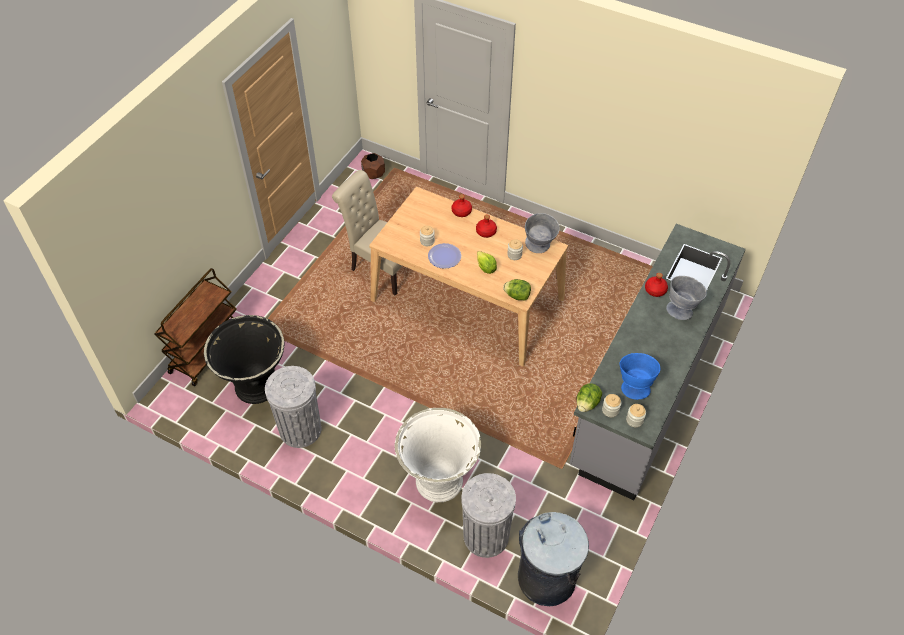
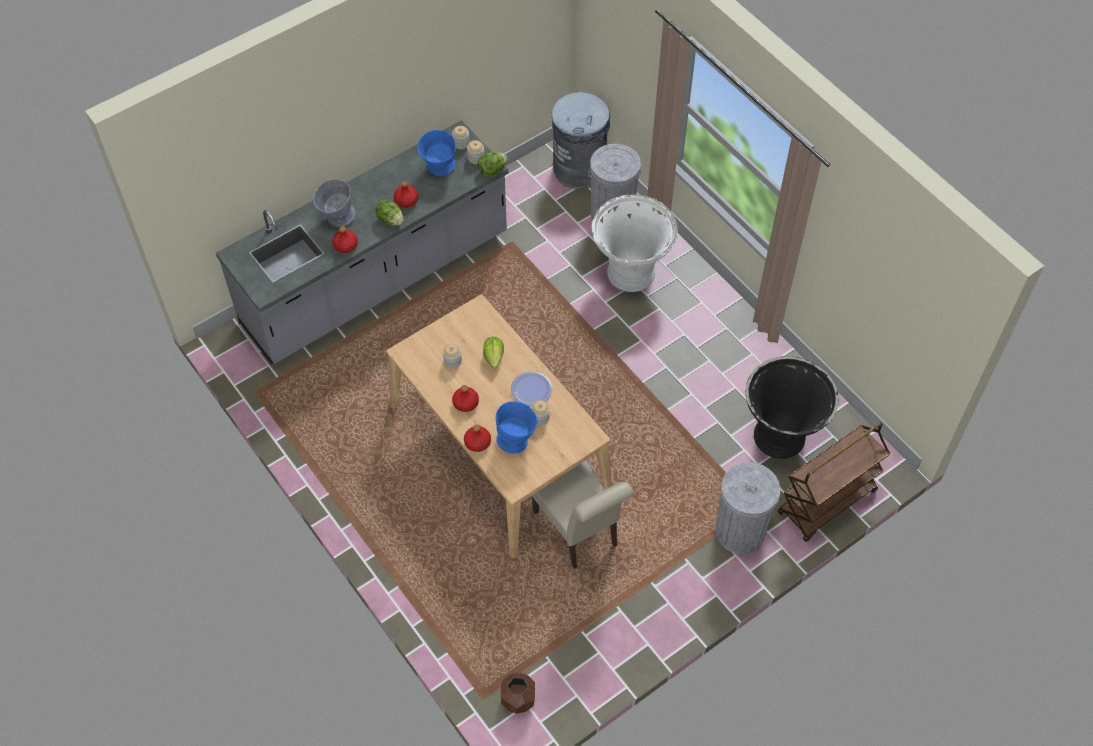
camera: 155 degrees left, 5 degrees up
grey trash can [265,366,322,448] -> grey trash can moved to [715,462,780,554]
lettuce [503,279,531,301] -> lettuce moved to [375,199,404,226]
grey bowl [525,213,560,253] -> none
none -> red bottle [394,181,418,208]
none -> blue bowl [496,401,537,454]

